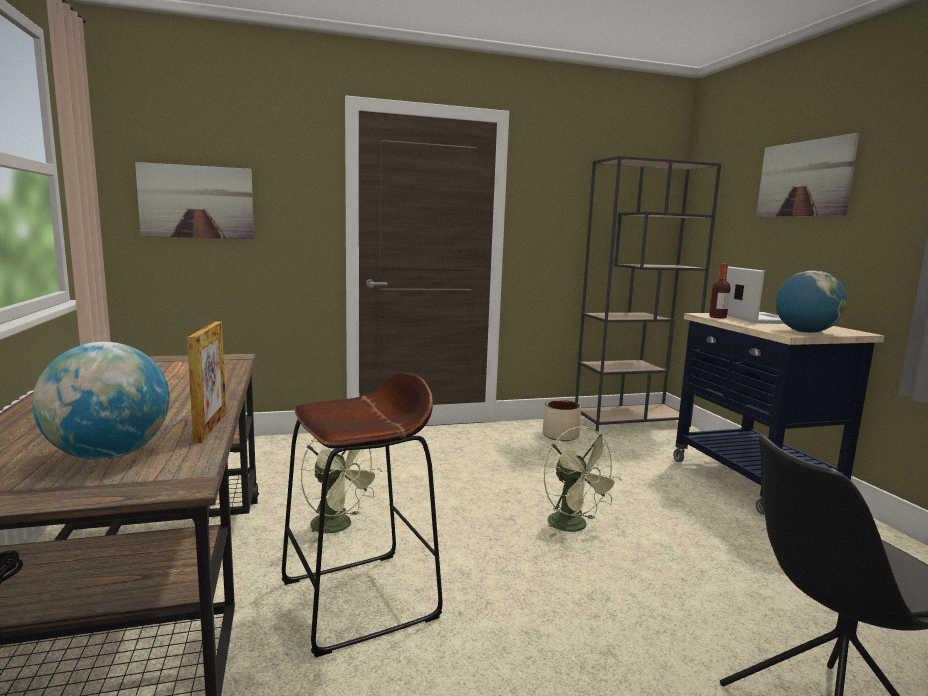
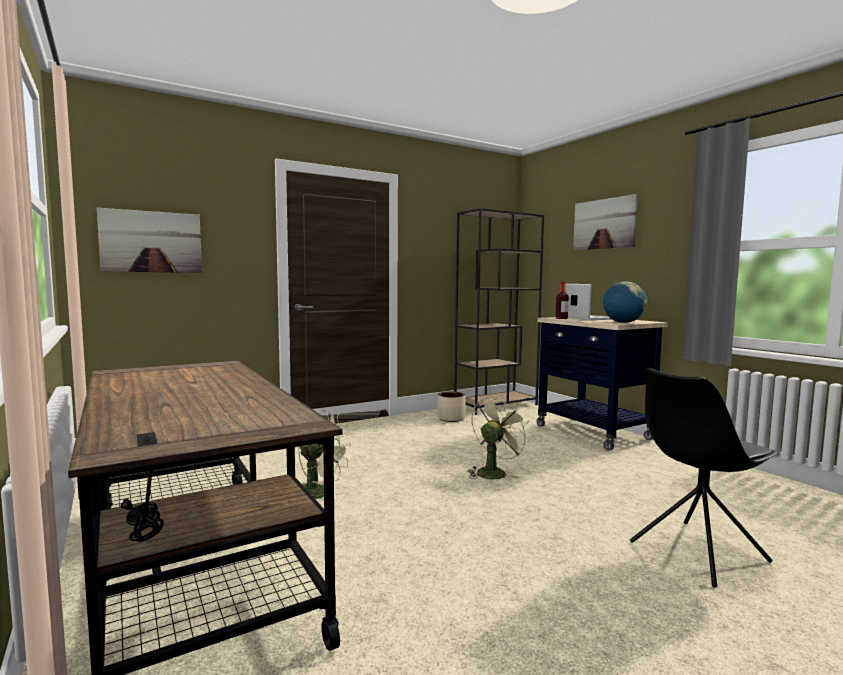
camera: 15 degrees left, 5 degrees down
globe [32,342,169,460] -> none
picture frame [187,322,226,443] -> none
brown stool [282,373,443,658] -> none
green fan [544,426,622,538] -> green fan turned 90 degrees counterclockwise [467,395,531,479]

